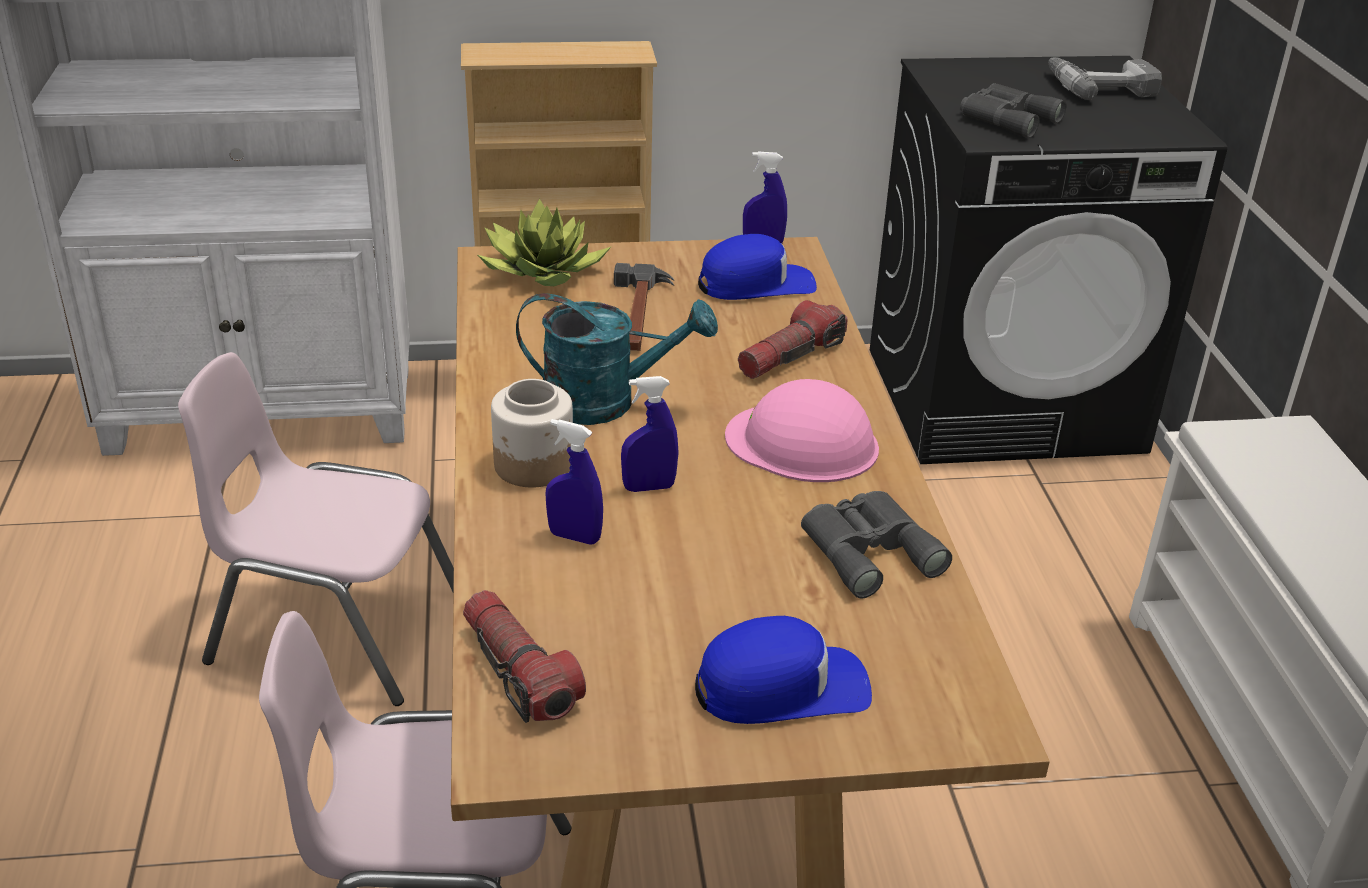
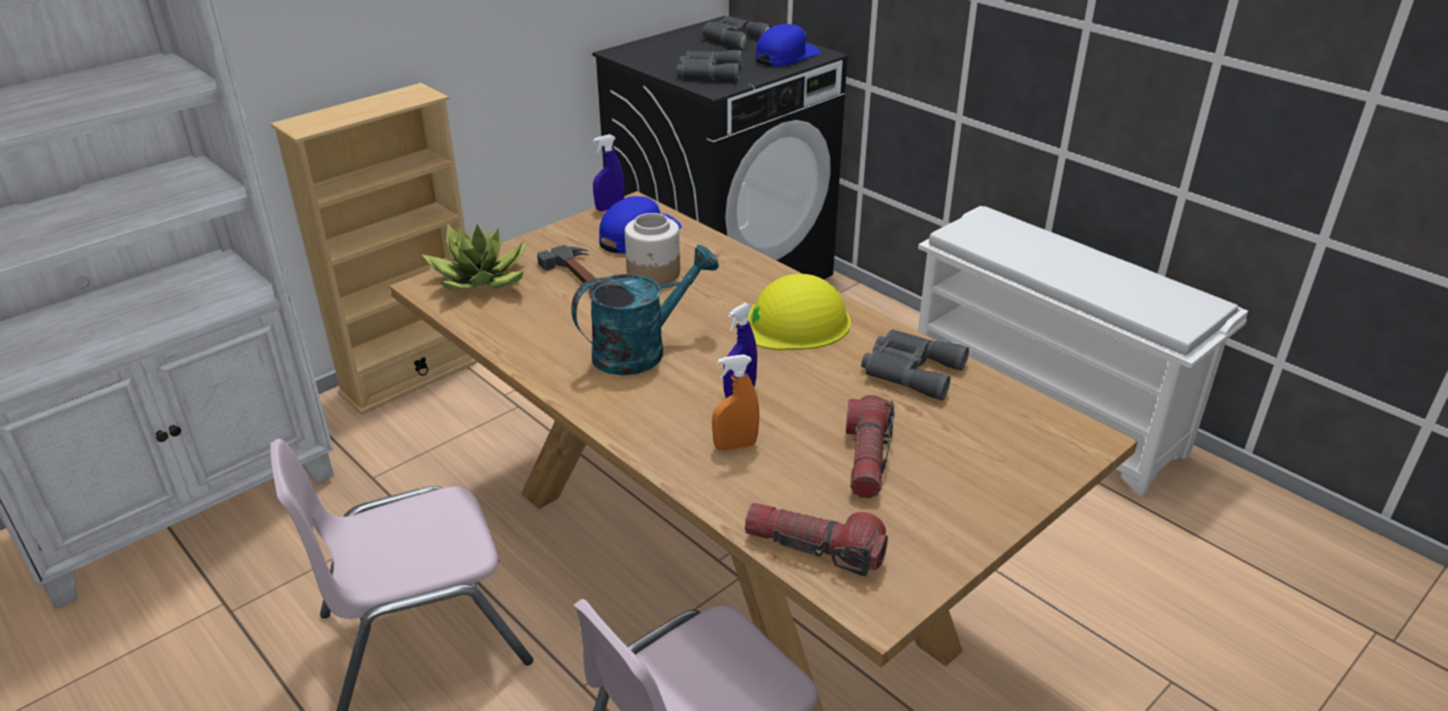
camera: 35 degrees left, 0 degrees up
jar [491,379,573,487] -> jar moved to [625,213,680,285]
blue spray bottle [546,419,603,545] -> orange spray bottle [712,354,760,451]
blue cap [695,616,872,724] -> blue cap moved to [755,24,821,66]
pink hard hat [725,379,879,482] -> yellow hard hat [735,274,851,350]
flashlight [738,300,848,379] -> flashlight moved to [846,395,895,498]
power drill [1049,57,1162,100] -> grey binoculars [702,16,772,50]

